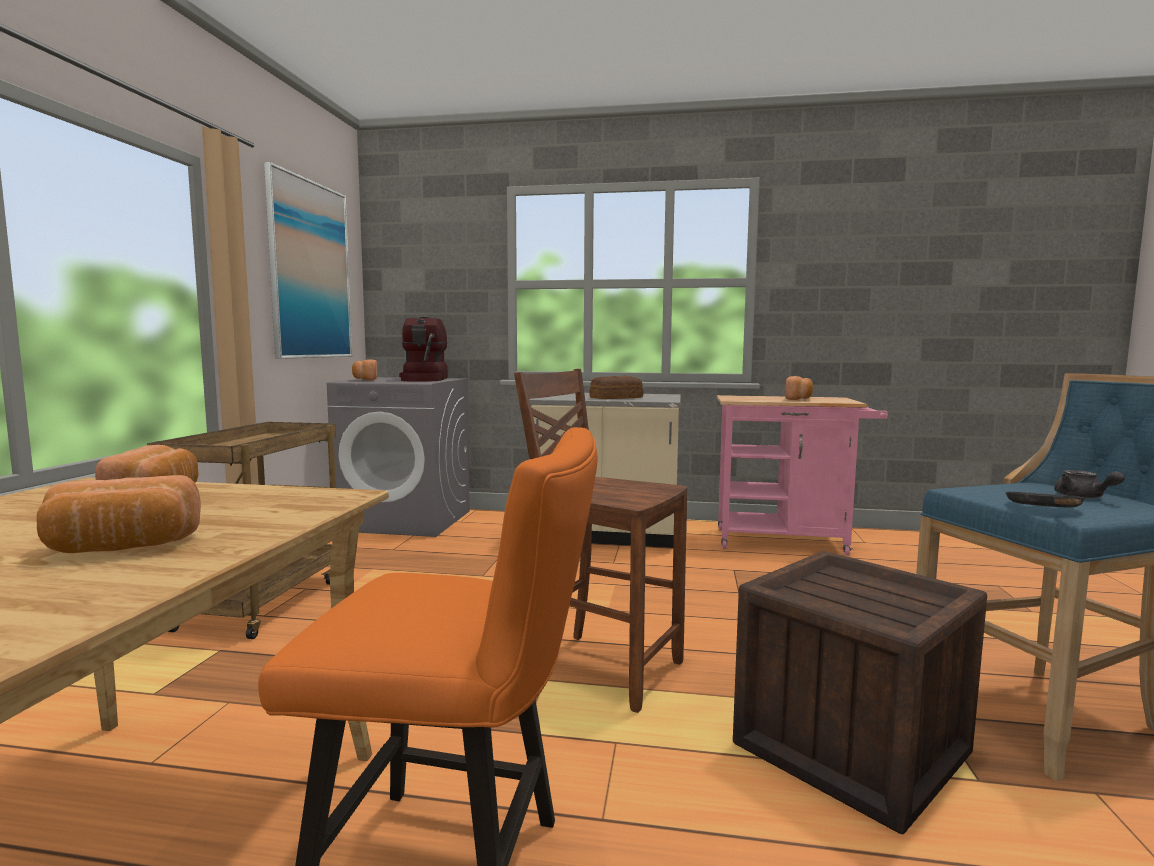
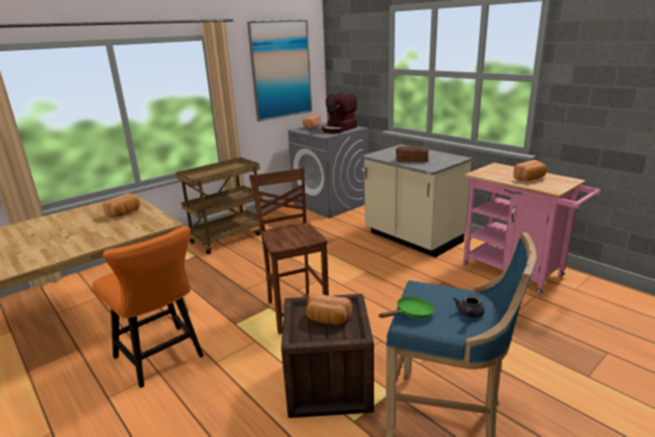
camera: 40 degrees right, 15 degrees up
bread [36,475,201,553] -> bread moved to [306,293,352,325]
black frying pan [1006,492,1085,508] -> green frying pan [378,297,435,319]

